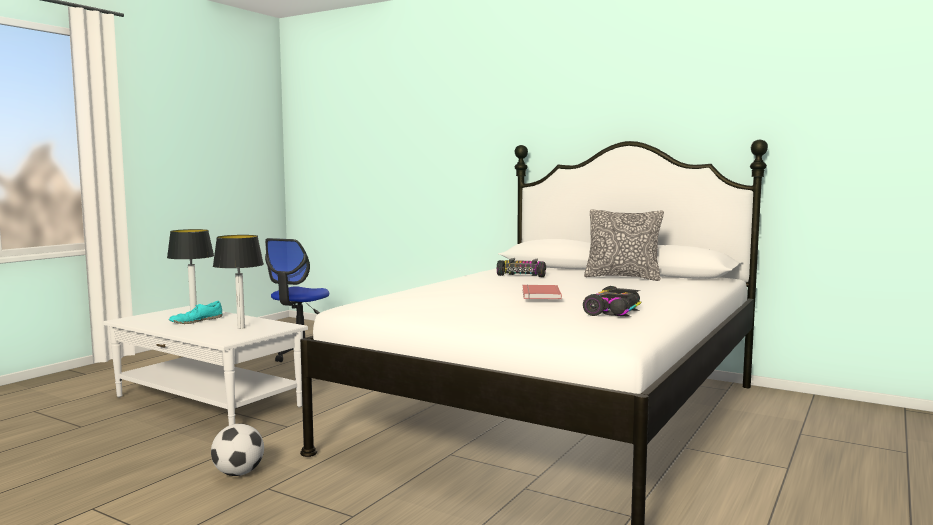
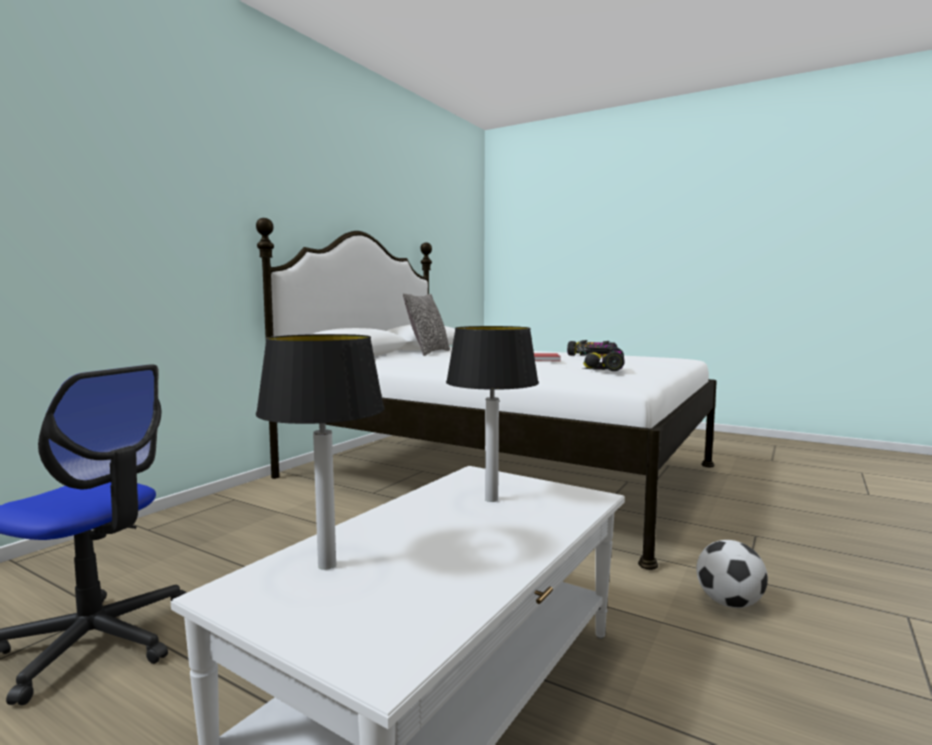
camera: 90 degrees left, 0 degrees up
turquoise shoe [169,301,223,324] -> none
toy car [497,258,546,277] -> toy car moved to [582,347,625,371]

